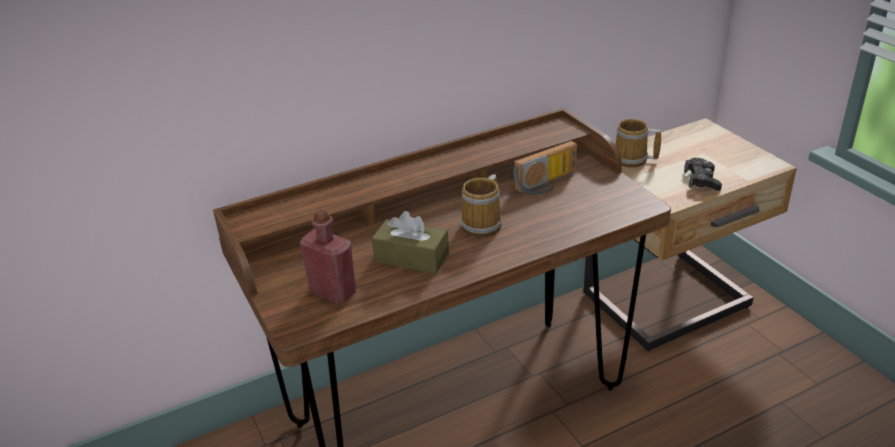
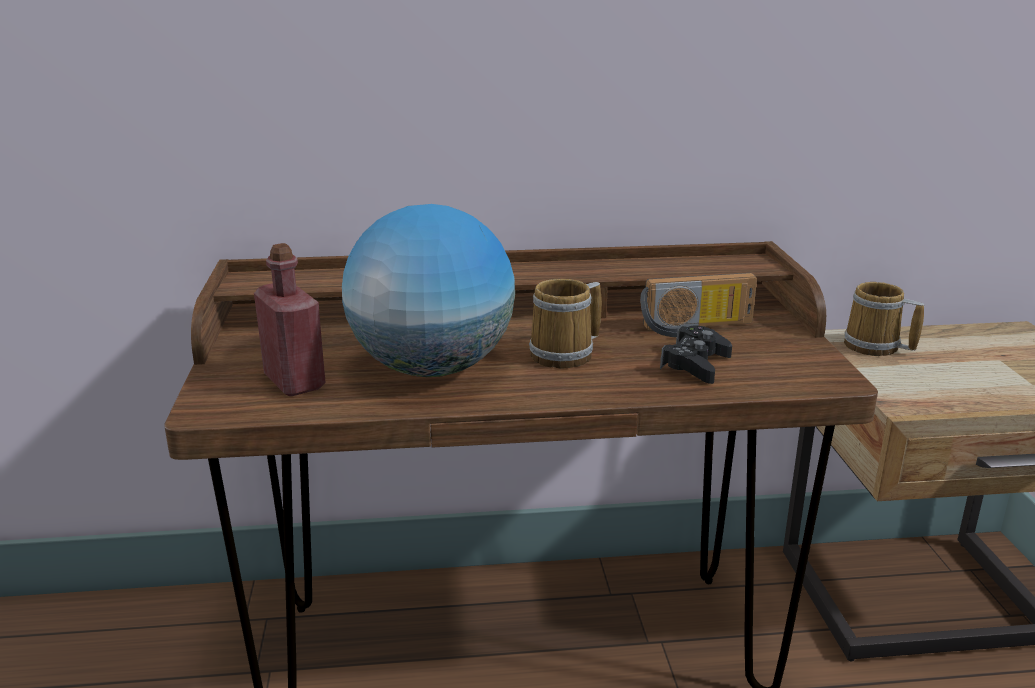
camera: 20 degrees right, 10 degrees down
brown tissue box [372,211,449,274] -> globe [342,204,515,377]
black game controller [684,158,722,191] -> black game controller moved to [660,326,732,384]

